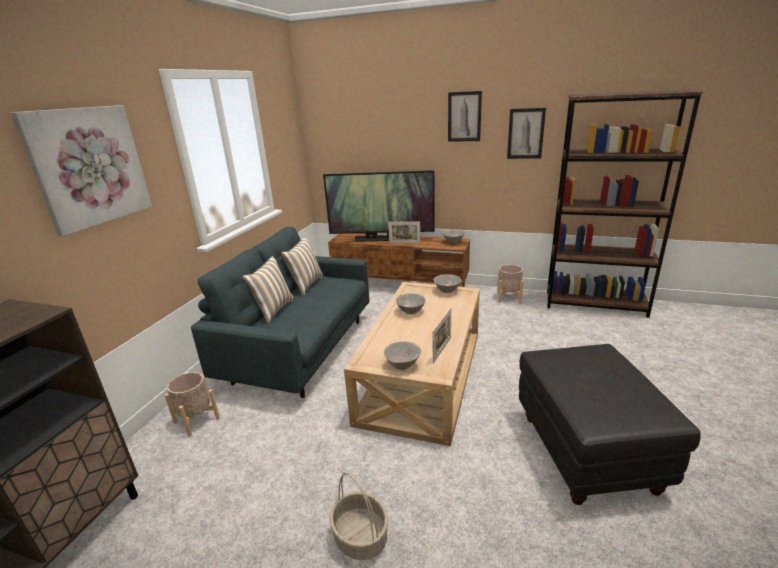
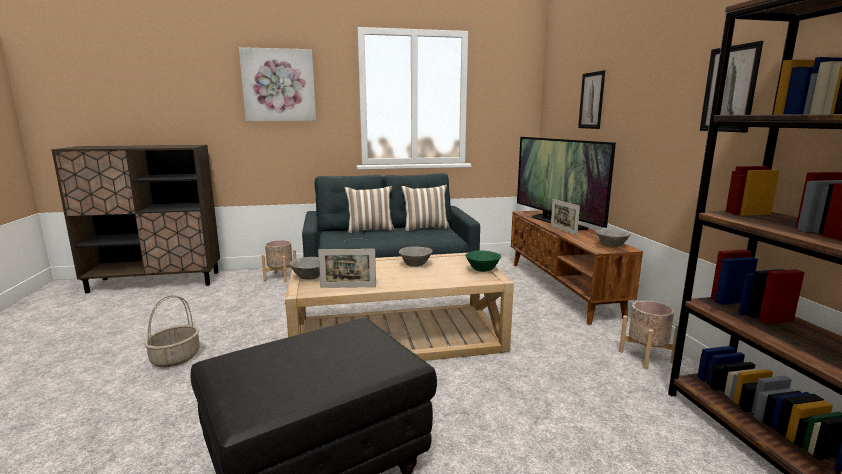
camera: 60 degrees right, 10 degrees down
grey bowl [434,274,461,293] -> green bowl [465,251,501,272]
picture [448,91,482,142] -> picture moved to [578,70,605,129]

